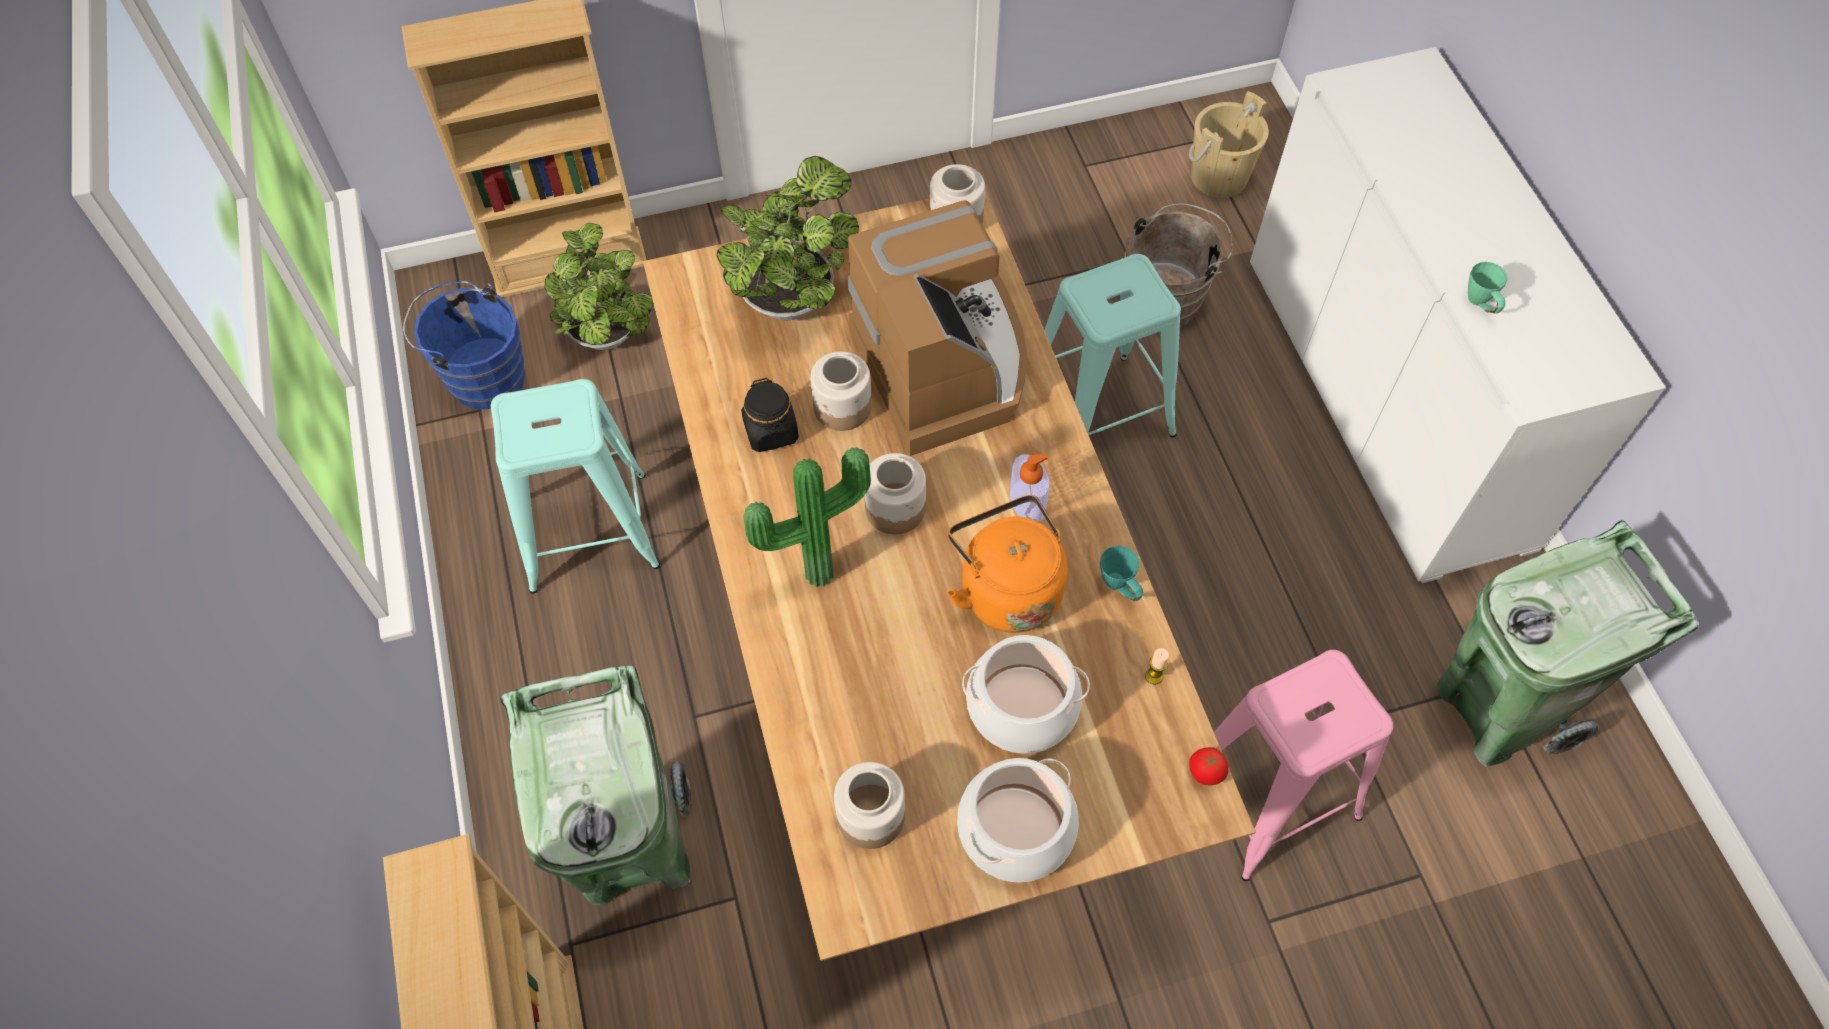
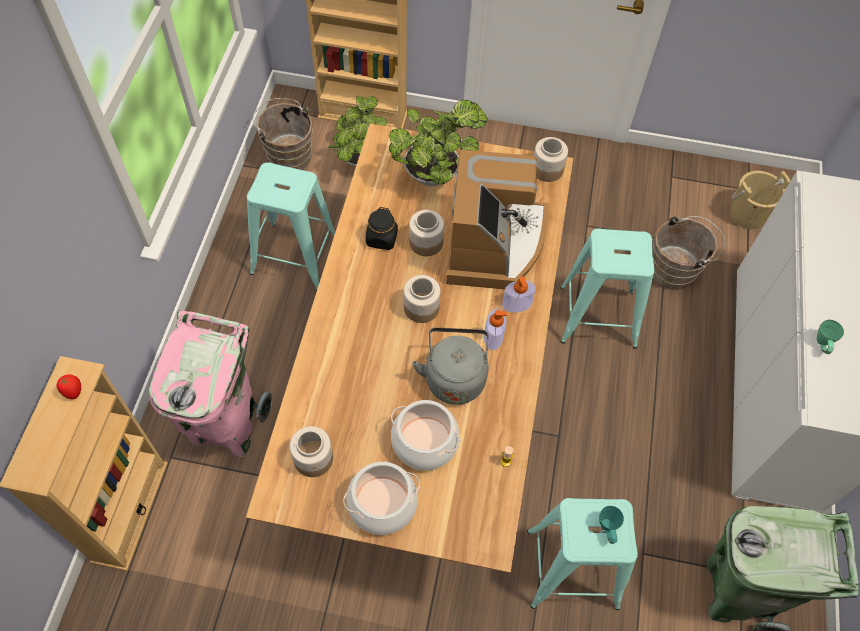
camera: 25 degrees right, 0 degrees up
blue bucket [403,281,525,409] -> brown bucket [253,98,313,170]
green trash can [500,666,692,906] -> pink trash can [149,310,273,457]
potted plant [744,447,871,587] -> none
orange kettle [947,495,1068,633] -> grey kettle [412,327,488,405]
turquoise mug [1100,546,1144,601] -> turquoise mug moved to [599,506,624,544]
tomato [1189,747,1229,785] -> tomato moved to [57,374,81,399]
pink stool [1214,650,1393,881] -> turquoise stool [527,498,638,610]
none -> soap dispenser [502,276,536,313]

